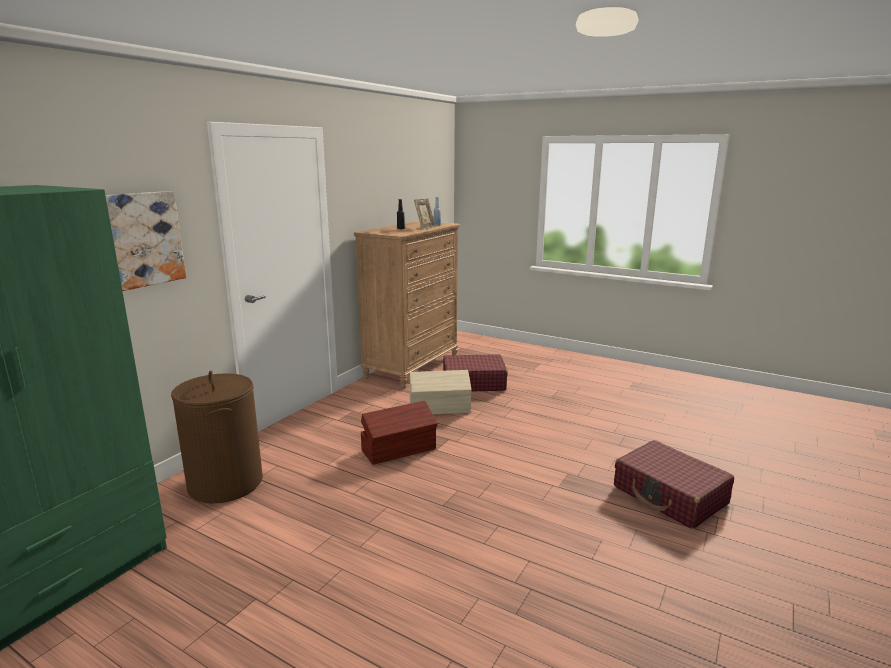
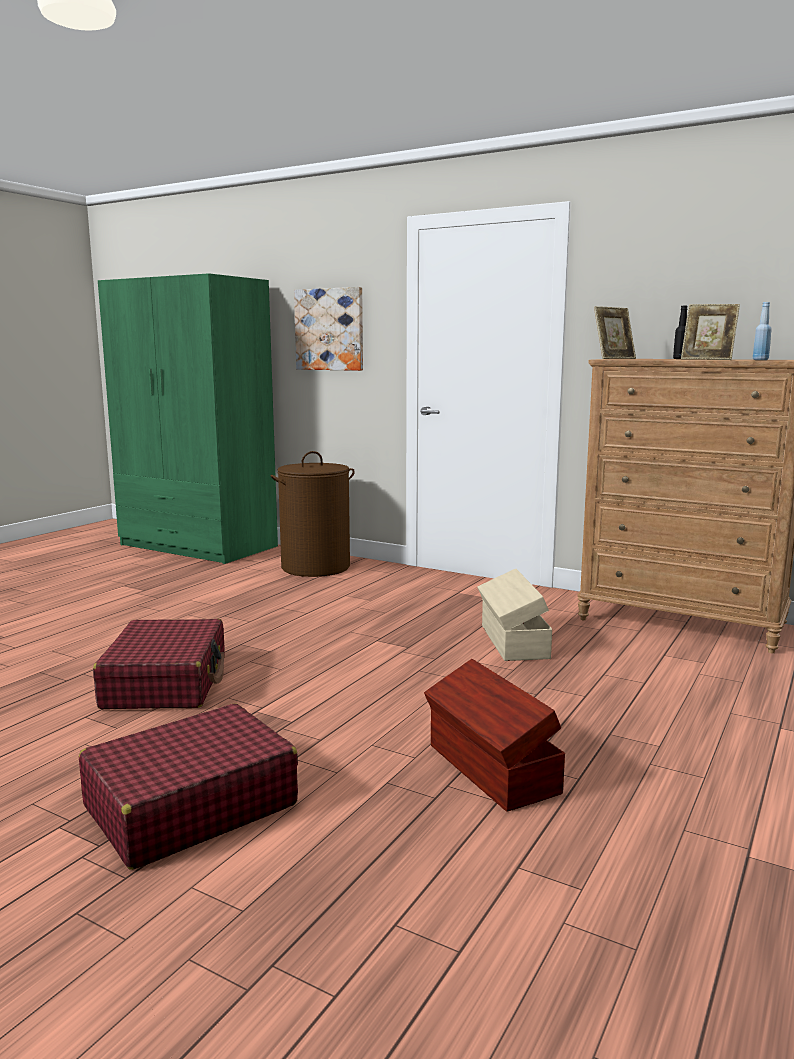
camera: 90 degrees right, 5 degrees down
brown storage box [361,401,438,465] -> brown storage box moved to [424,659,565,812]
red suitcase [443,354,508,391] -> red suitcase moved to [93,619,225,709]
none -> picture frame [594,306,636,359]

